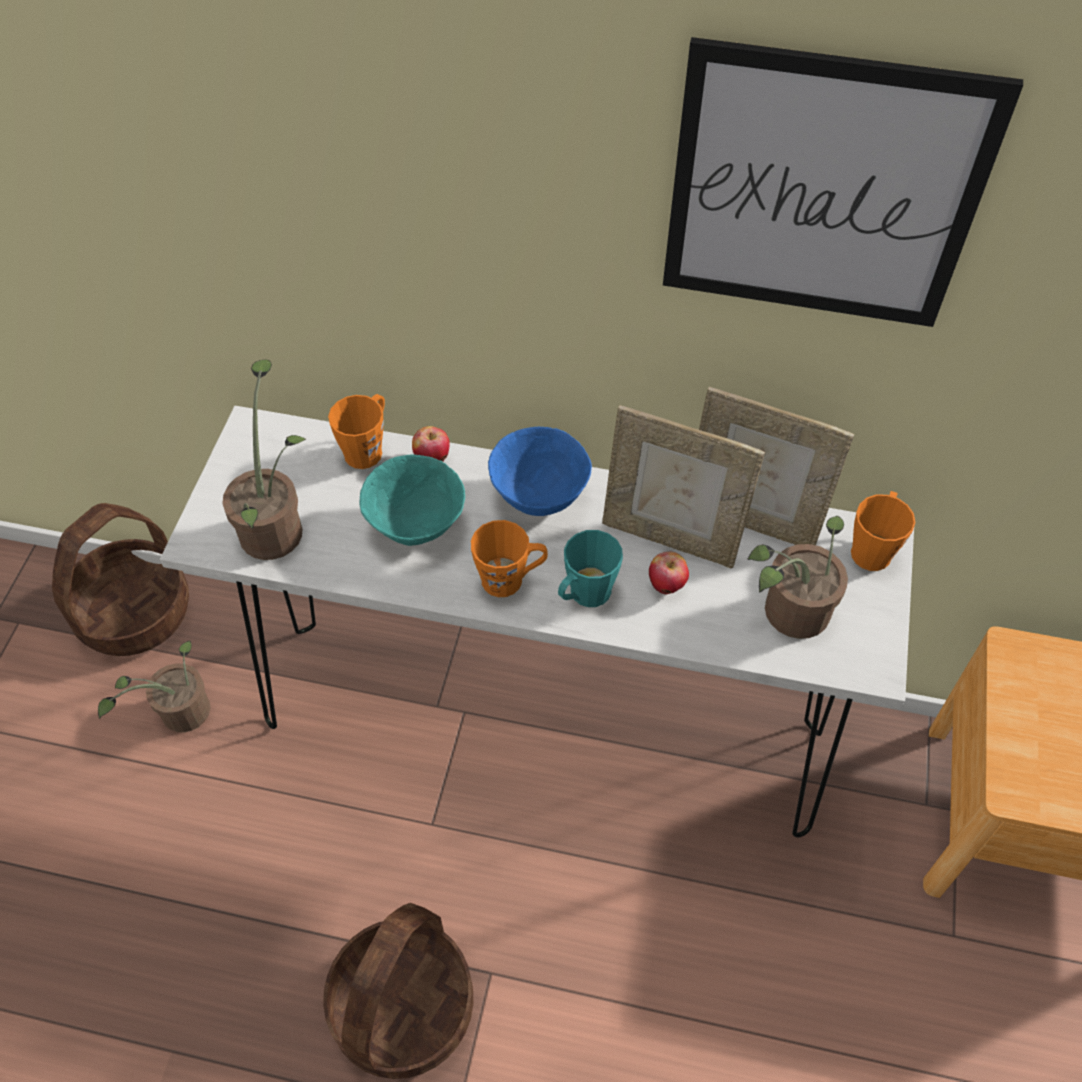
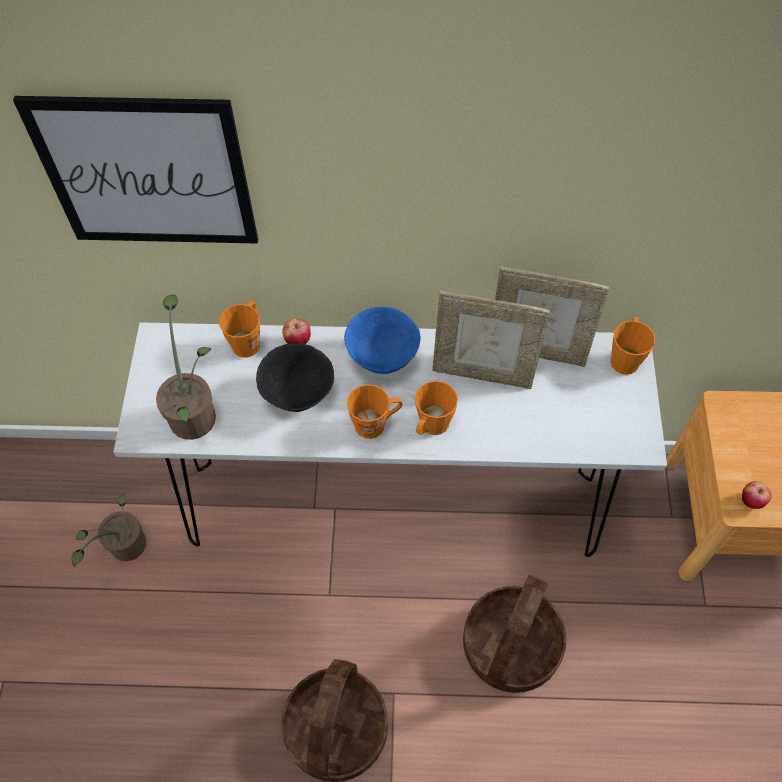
camera: 10 degrees left, 5 degrees up
basket [52,503,189,656] -> basket moved to [463,575,567,693]
turquoise bowl [359,455,465,546] -> black bowl [256,343,334,412]
turquoise mug [558,530,623,607] -> orange mug [415,381,458,435]
apple [649,552,689,595] -> apple moved to [742,481,771,509]
picture [663,37,1023,327] -> picture moved to [13,96,258,244]
potted plant [747,516,848,639] -> none

